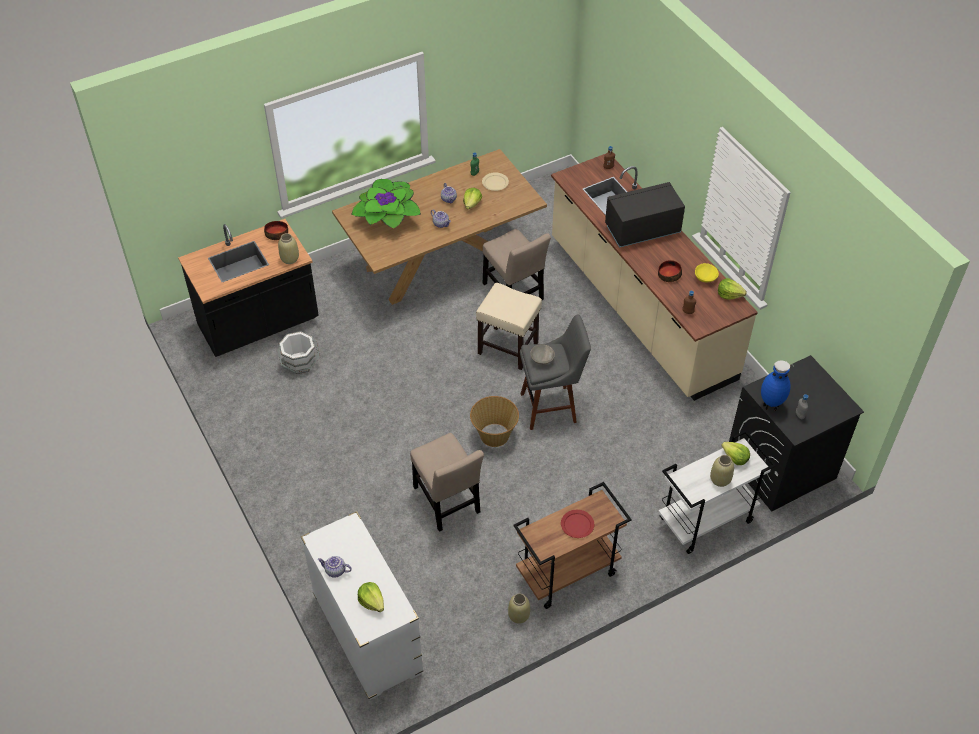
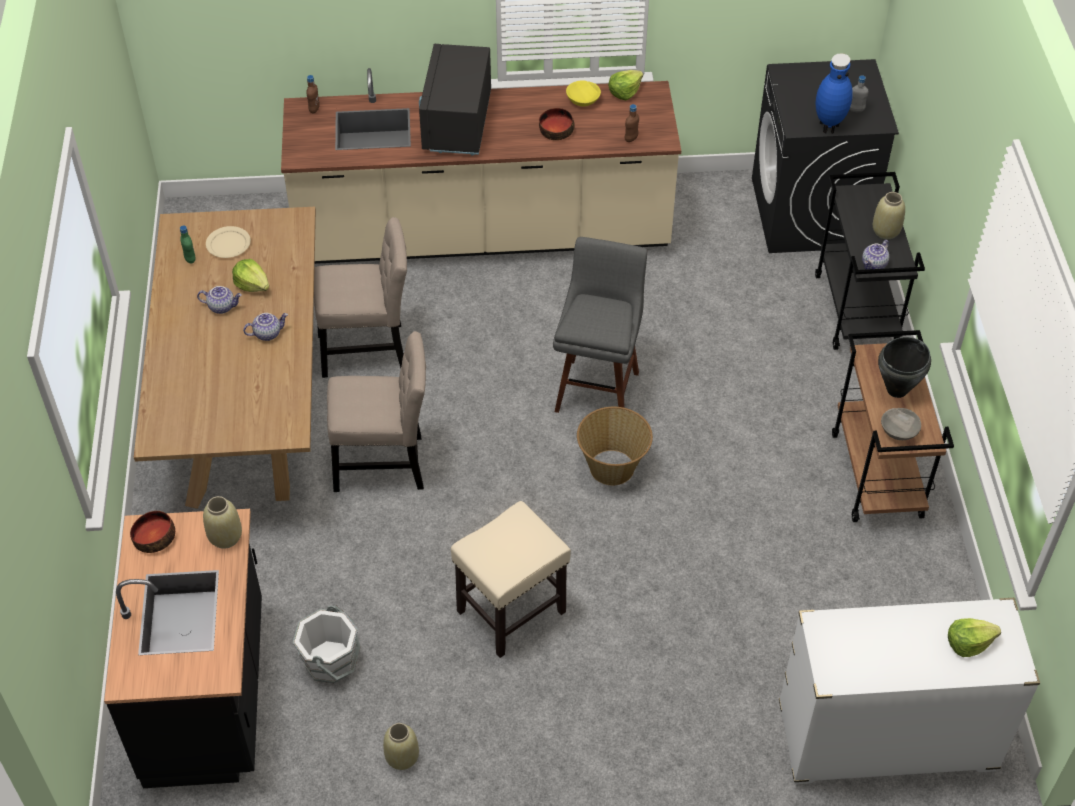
camera: 65 degrees left, 0 degrees up
teapot [317,556,351,578] -> teapot moved to [862,240,889,270]
potted plant [351,179,421,229] -> none
beige chair [410,433,484,532] -> beige chair moved to [327,331,426,492]
beige stool [476,283,542,370] -> beige stool moved to [451,501,571,658]
beige vase [508,593,530,624] -> beige vase moved to [383,723,419,770]
grey bowl [531,344,555,365] -> grey bowl moved to [881,408,921,440]
red plate [561,510,594,538] -> black cooking pot [878,337,931,398]
white cart [658,430,776,554] -> black cart [815,172,925,350]
lettuce [721,442,750,465] -> none

